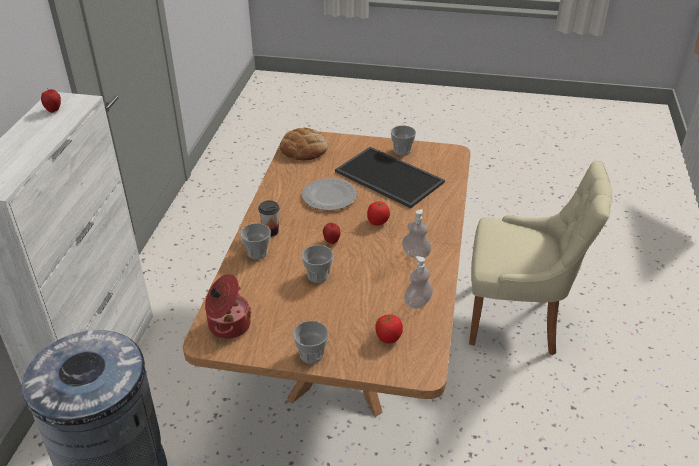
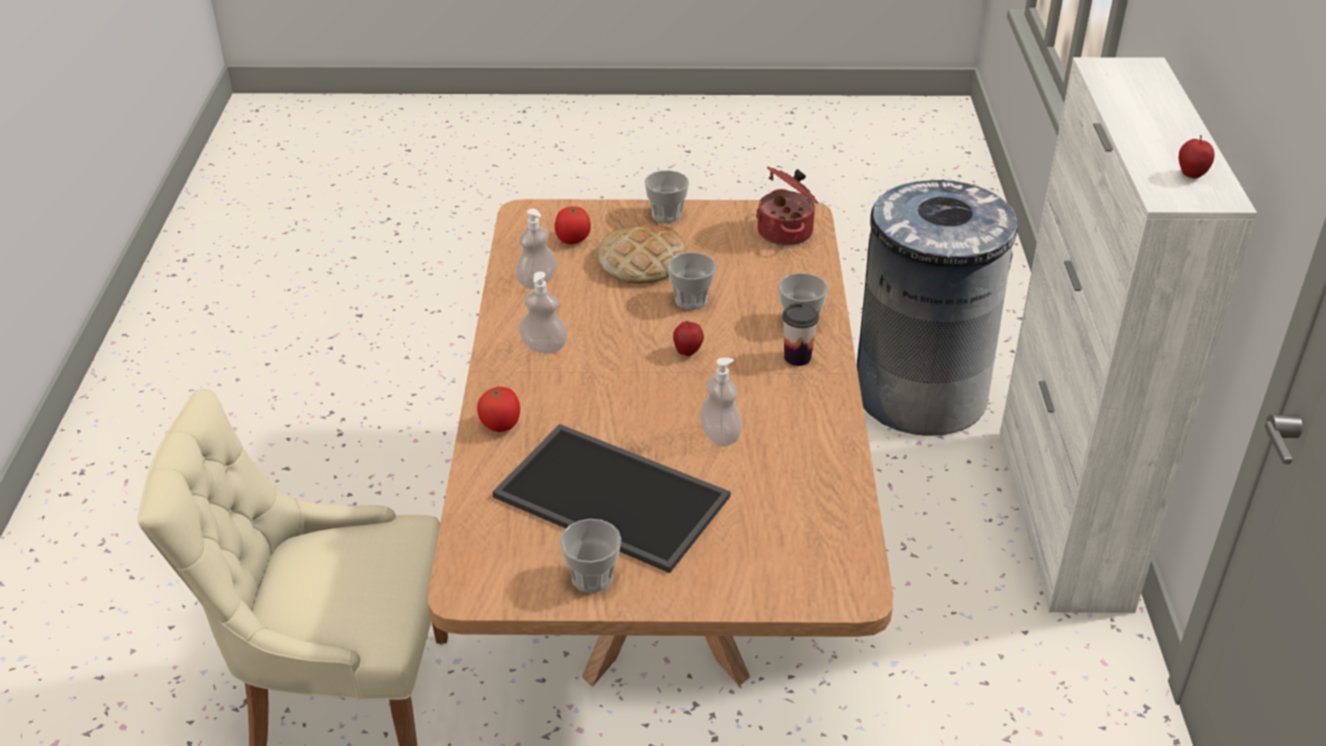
camera: 170 degrees right, 0 degrees up
bread [280,128,329,160] -> bread moved to [597,224,685,284]
plate [302,178,357,210] -> soap dispenser [700,358,742,446]
tomato [367,201,390,225] -> tomato moved to [477,385,520,432]

